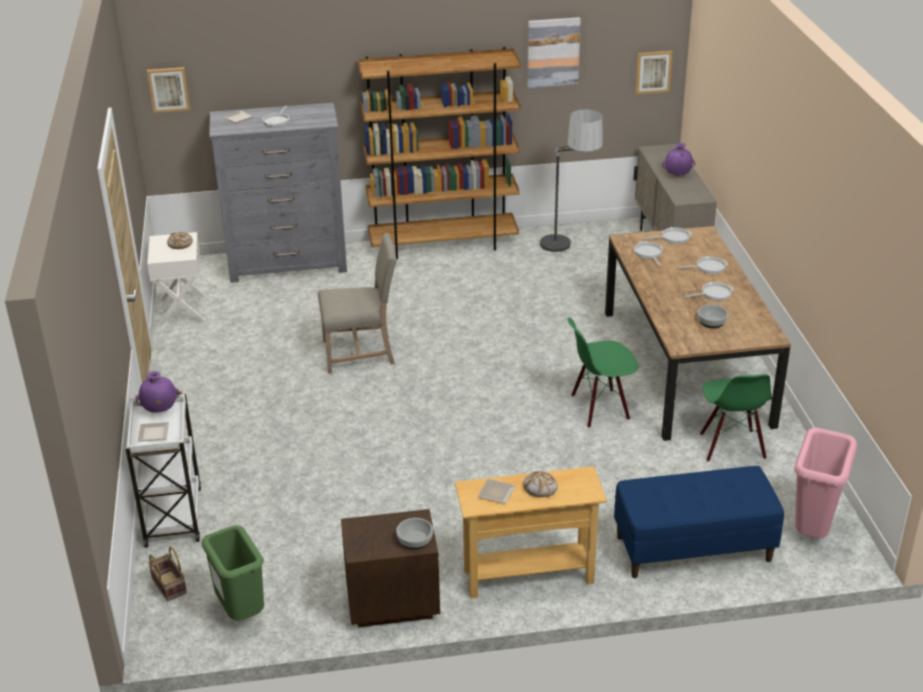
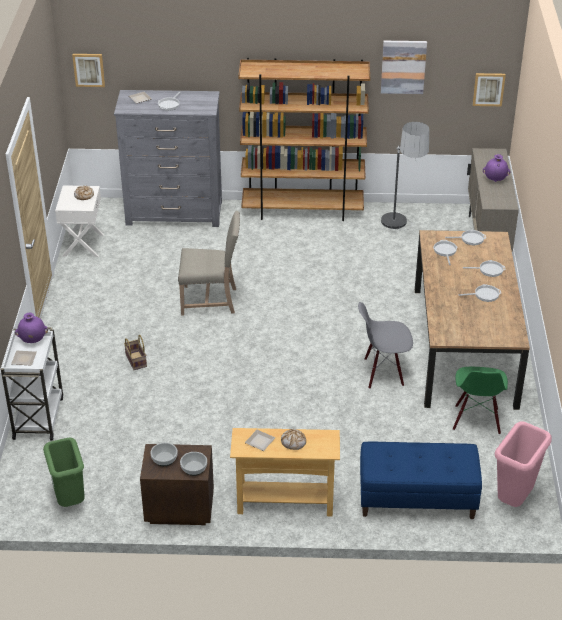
camera: 10 degrees right, 5 degrees up
basket [148,546,187,602] -> basket moved to [124,335,147,370]
green chair [567,317,638,428] -> grey chair [358,302,413,389]
bowl [697,305,728,328] -> bowl moved to [150,443,178,466]

